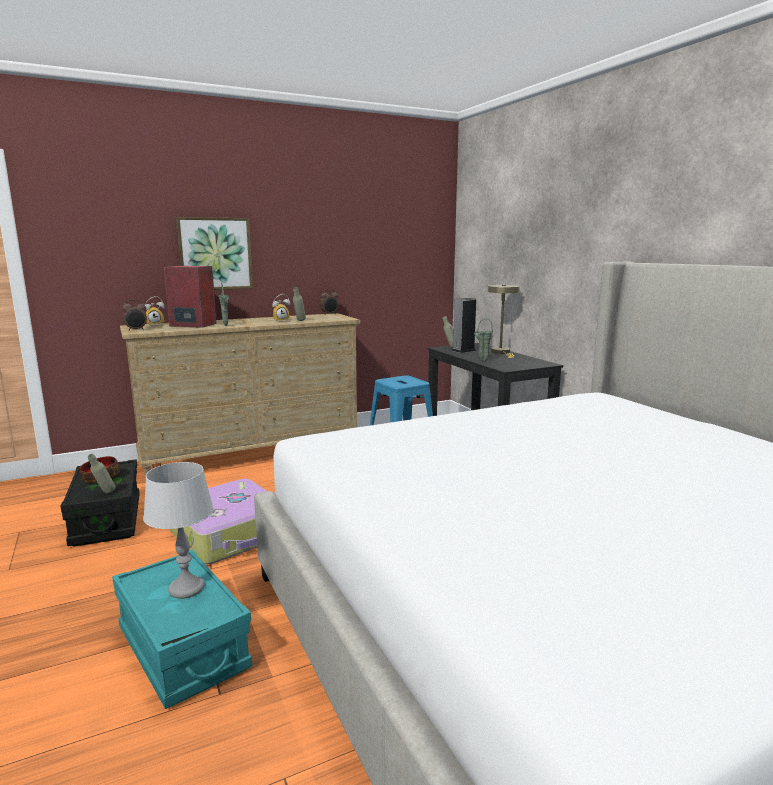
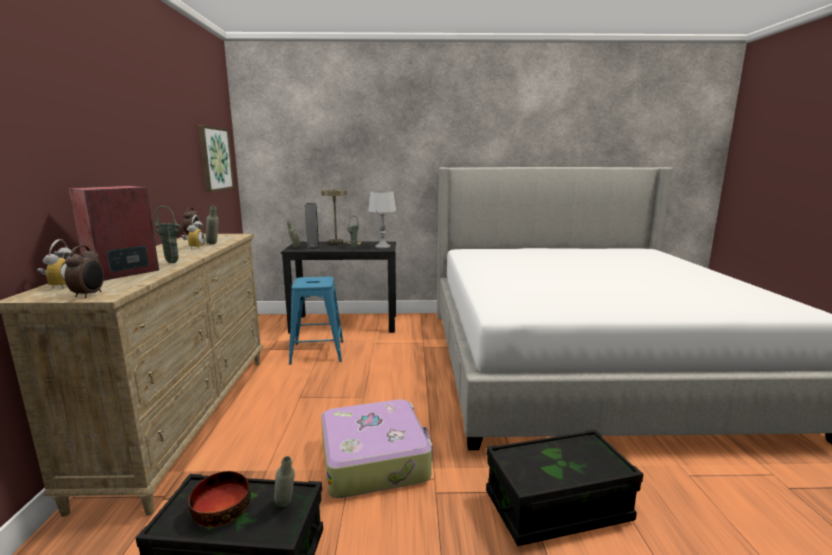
camera: 65 degrees left, 0 degrees up
turquoise storage box [112,550,252,709] -> black storage box [486,429,643,546]
grey table lamp [143,462,214,599] -> grey table lamp moved to [368,191,396,249]
picture [176,217,253,290] -> picture moved to [198,125,235,192]

